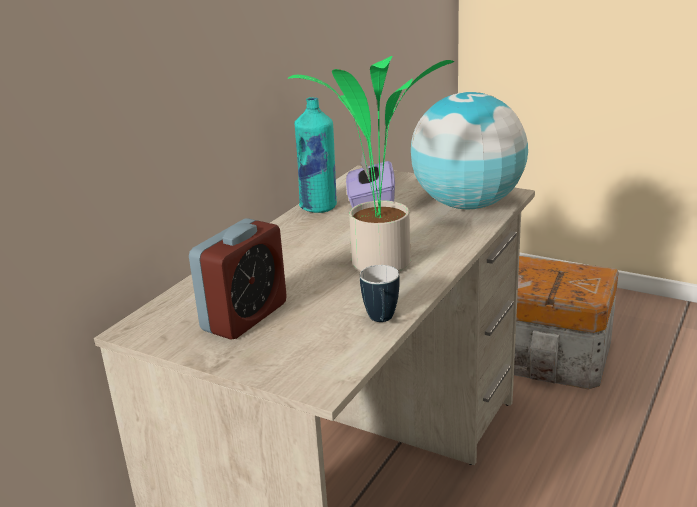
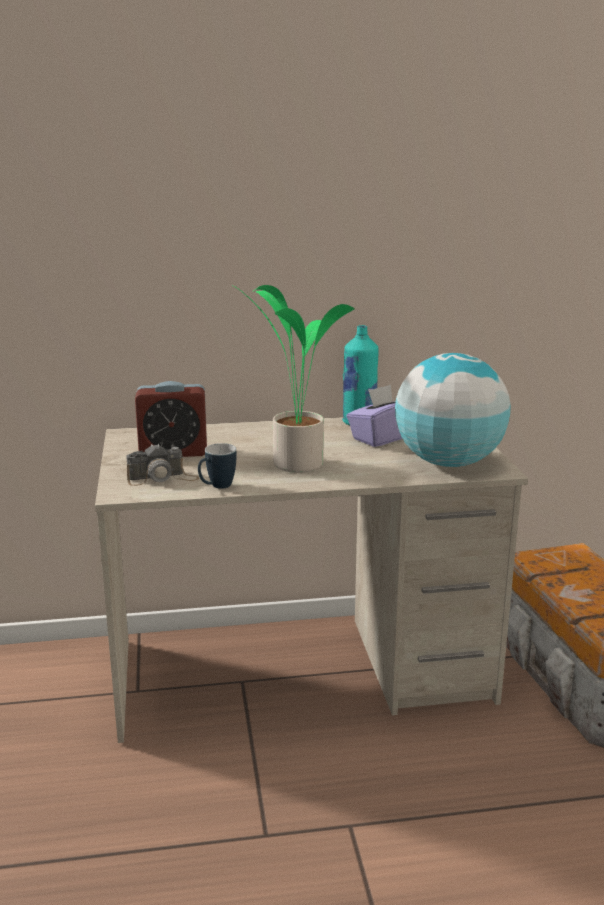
camera: 50 degrees right, 5 degrees down
none -> camera [126,443,199,486]

